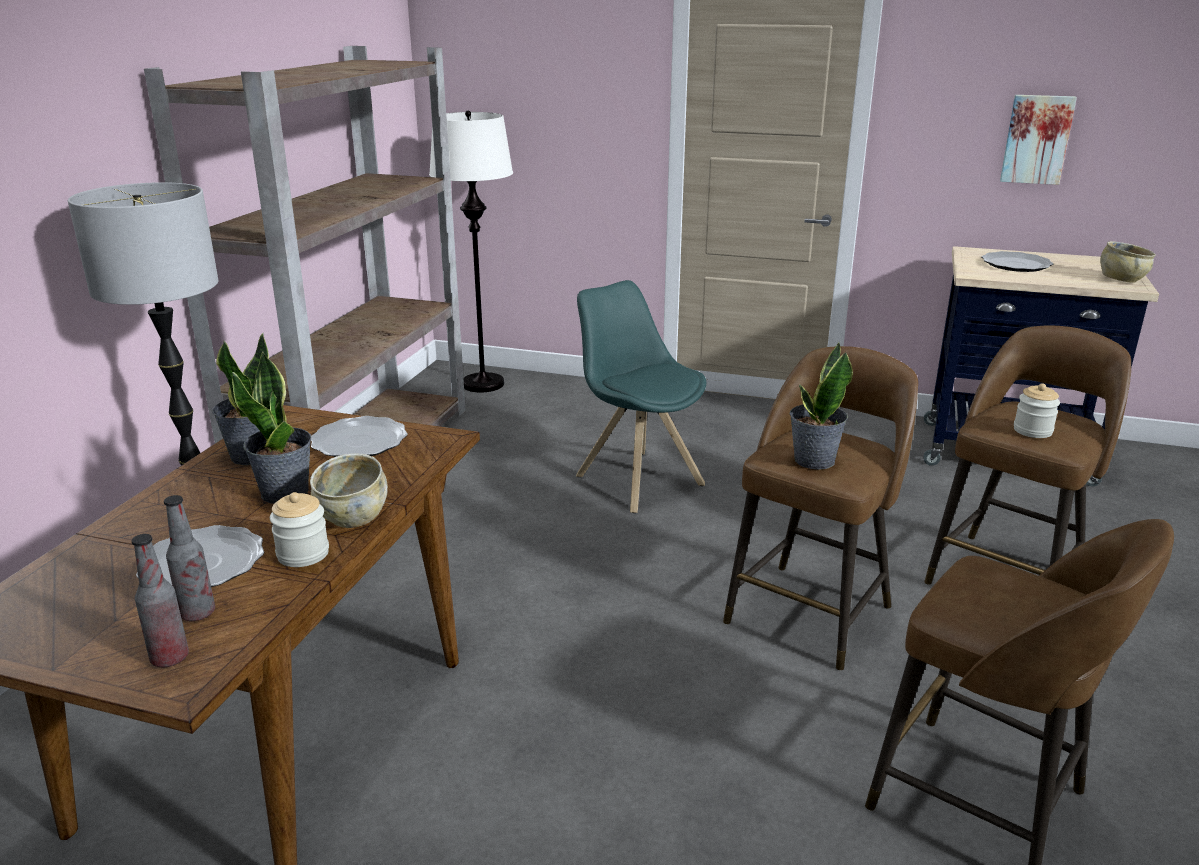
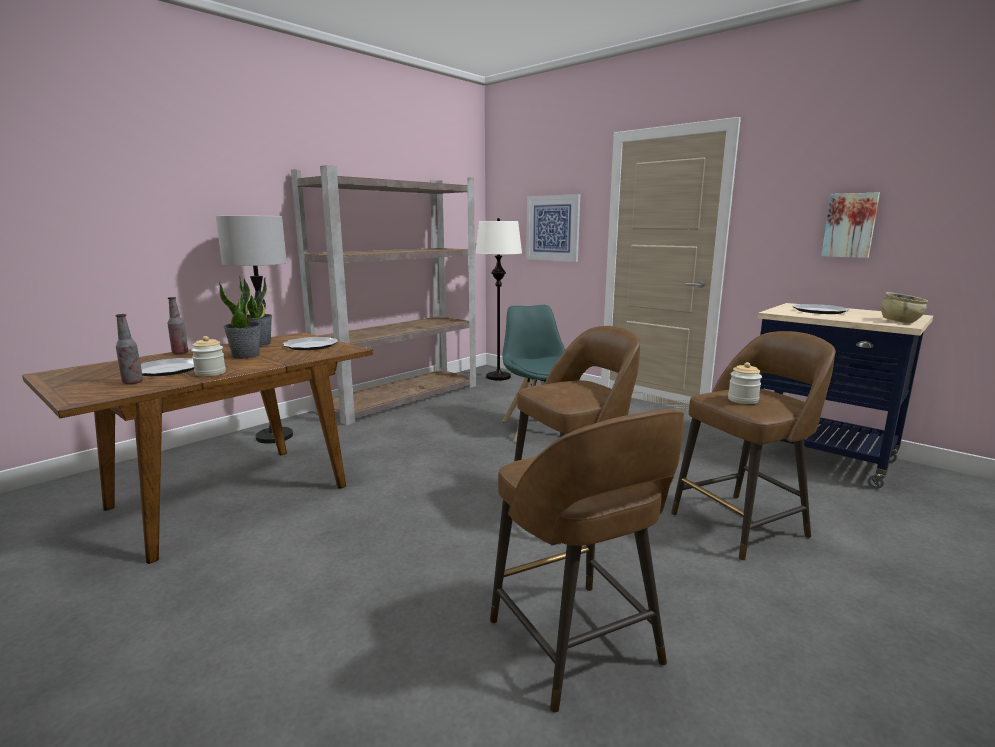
camera: 25 degrees right, 10 degrees down
bottle [131,534,189,667] -> bottle moved to [167,297,188,354]
beige bowl [310,453,388,528] -> none
potted plant [790,343,853,470] -> none
none -> picture [526,194,580,262]

